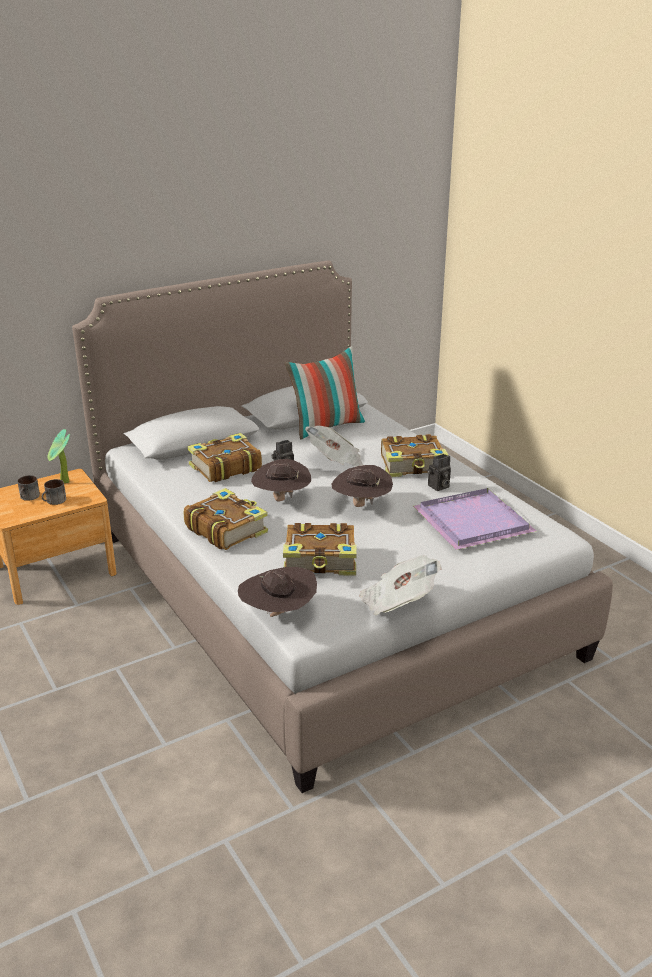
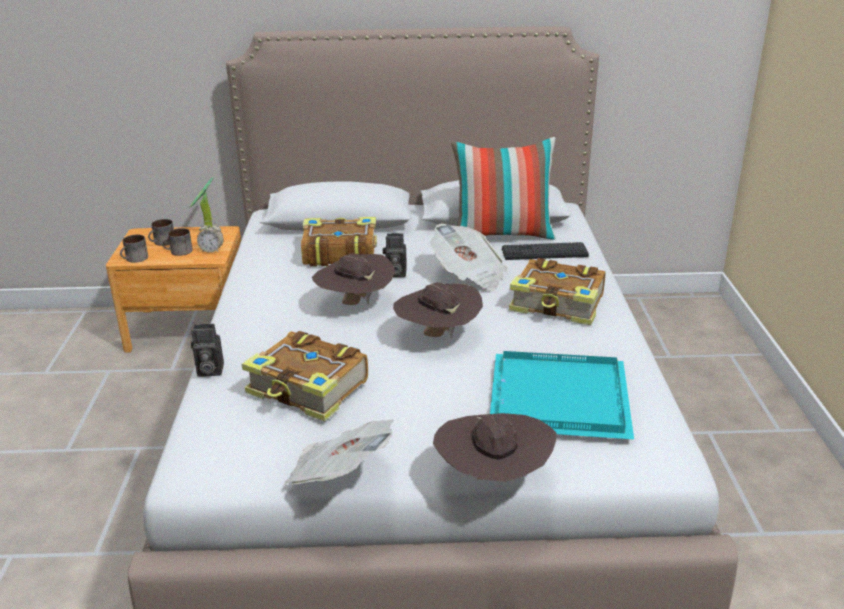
camera: 30 degrees right, 0 degrees up
book [184,488,268,550] -> none
brown hat [238,567,317,617] -> brown hat moved to [433,413,557,482]
purple tray [413,488,536,550] -> turquoise tray [490,351,634,440]
camera [427,454,451,491] -> camera moved to [191,324,224,377]
none -> mug [120,235,148,263]
none -> alarm clock [197,221,224,253]
none -> keyboard [502,242,589,260]

